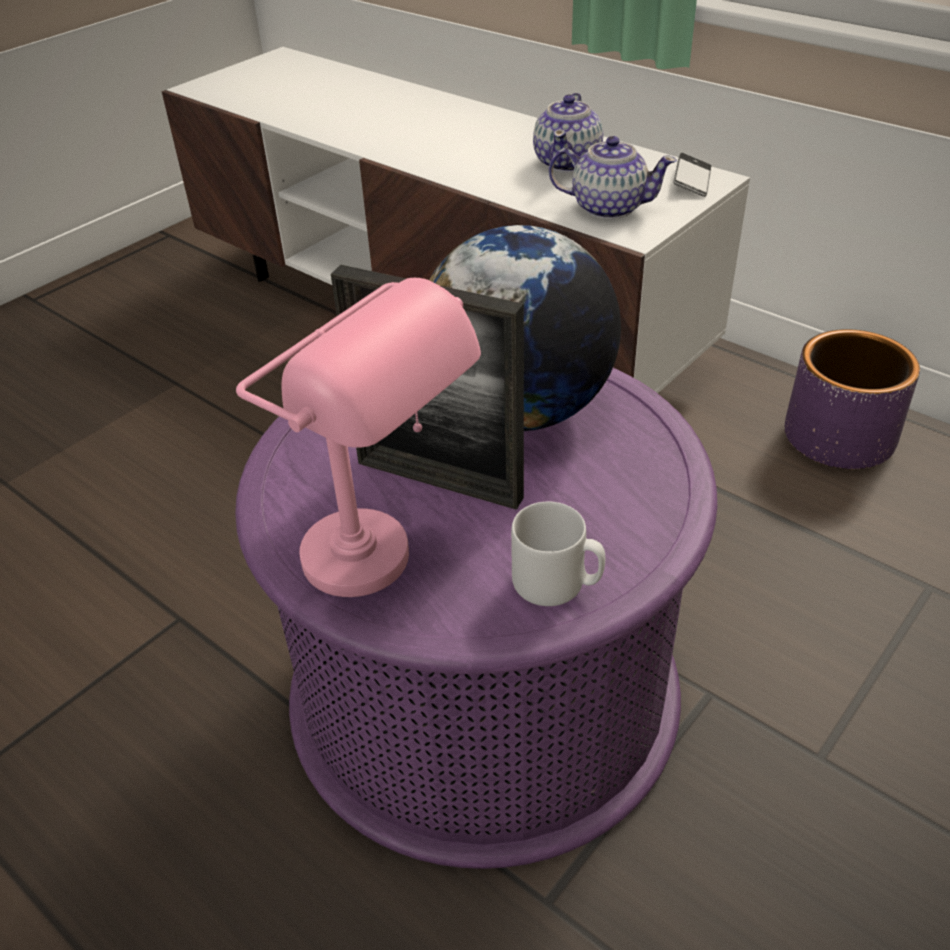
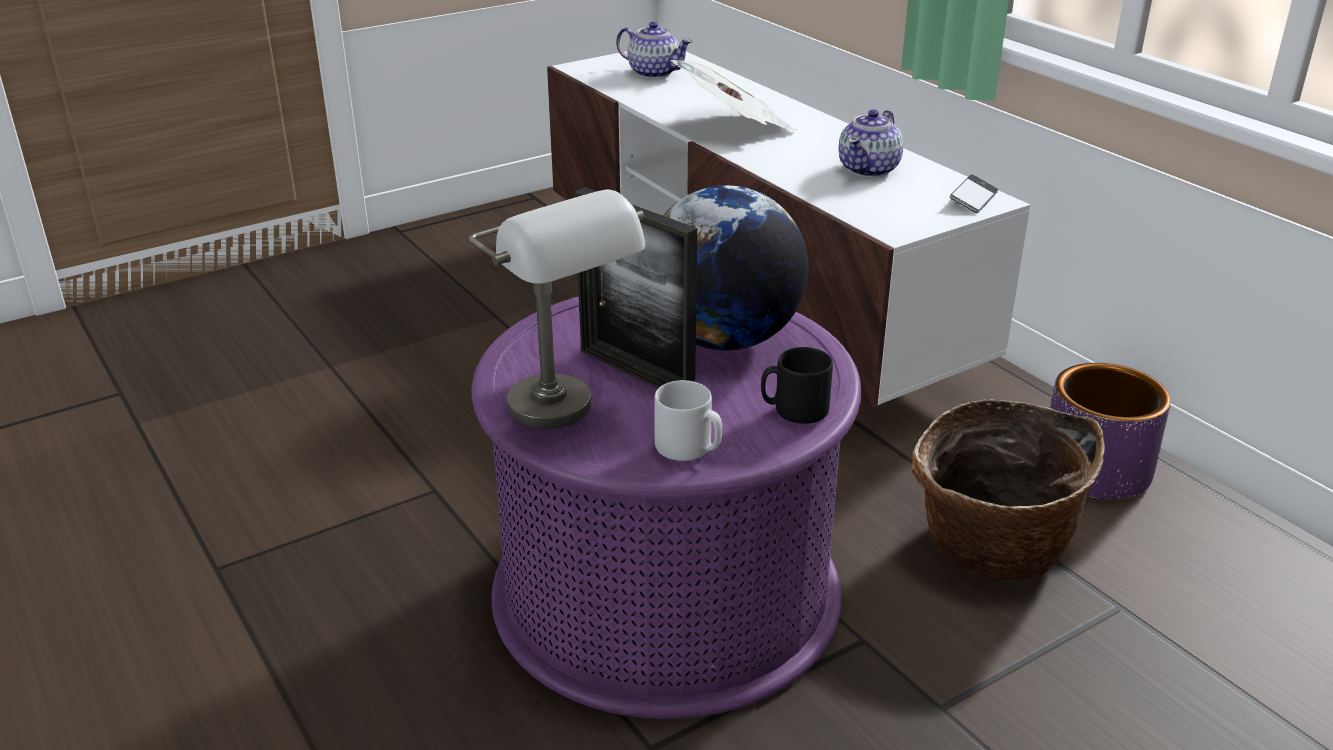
camera: 15 degrees right, 10 degrees down
pink table lamp [236,278,481,597] -> grey table lamp [469,189,645,429]
teapot [549,136,677,219] -> teapot moved to [616,22,693,79]
none -> newspaper [671,60,796,131]
none -> black mug [761,347,833,424]
none -> basket [911,399,1105,581]

